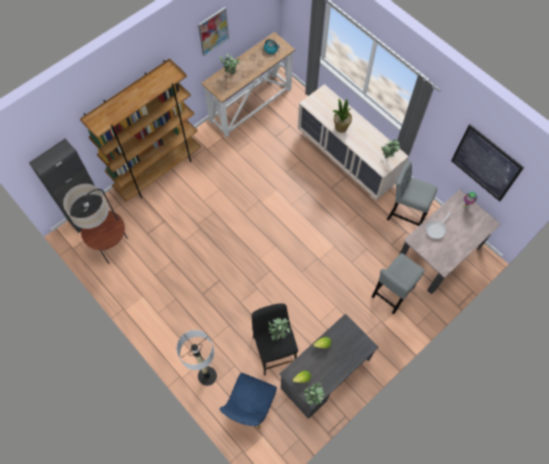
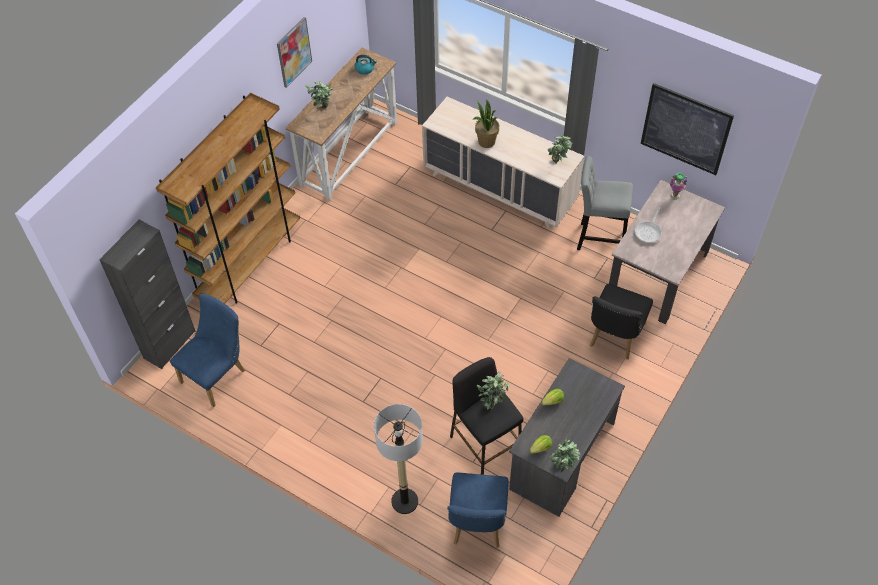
camera: 15 degrees left, 10 degrees down
floor lamp [63,184,128,264] -> blue chair [170,294,245,407]
grey stool [372,253,425,314] -> black chair [590,284,653,359]

